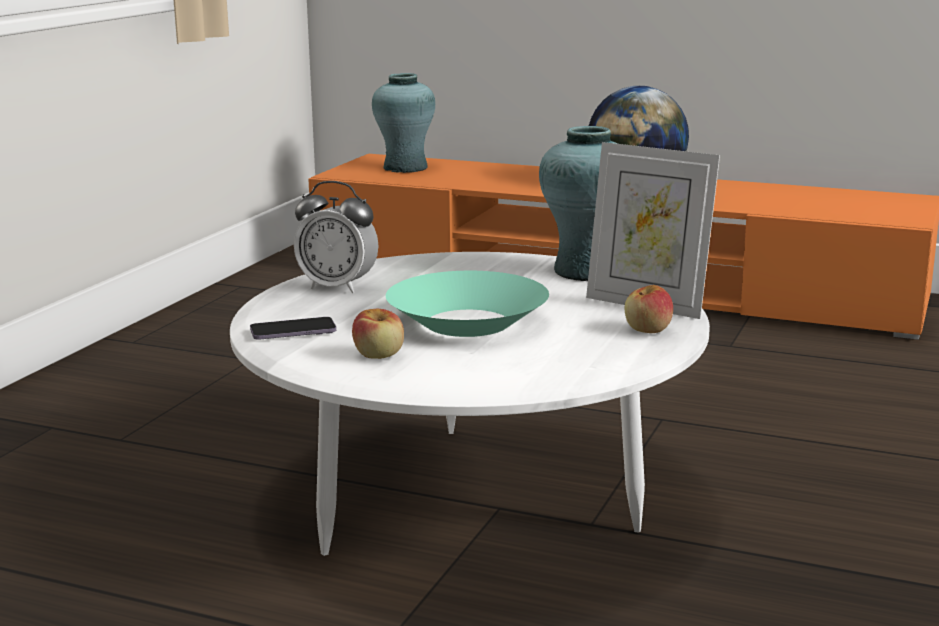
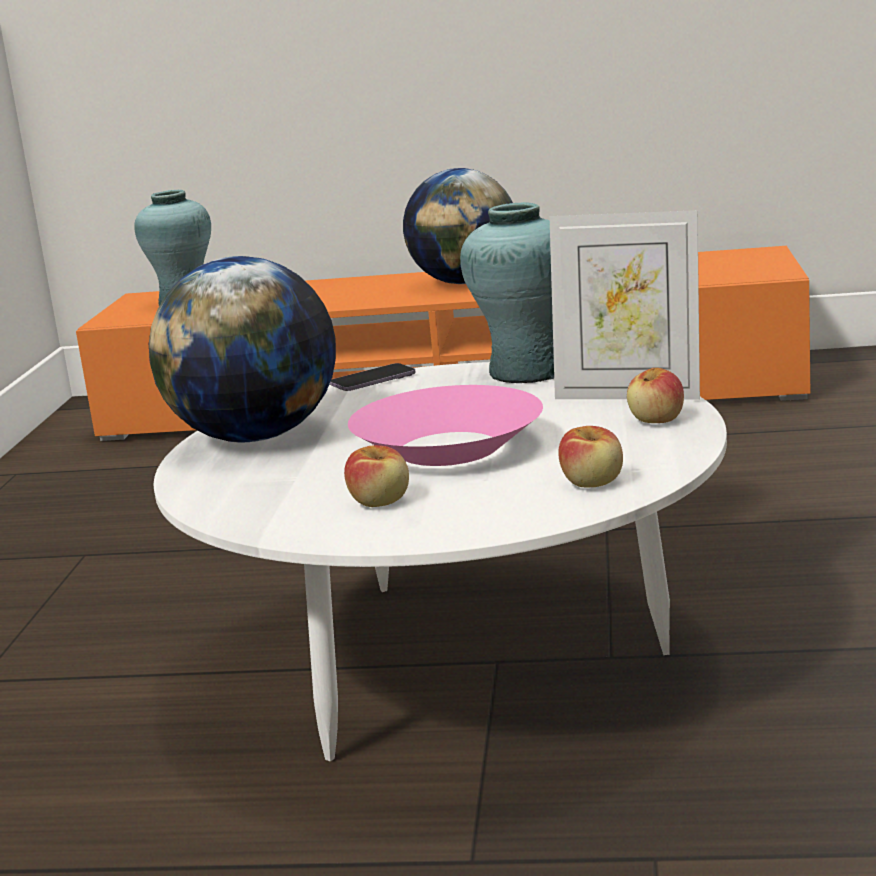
camera: 15 degrees left, 0 degrees up
phone [250,317,336,340] -> phone moved to [330,363,416,391]
alarm clock [294,181,379,293] -> globe [149,256,336,443]
turquoise bowl [386,271,549,337] -> pink bowl [348,385,543,466]
none -> apple [558,426,623,488]

